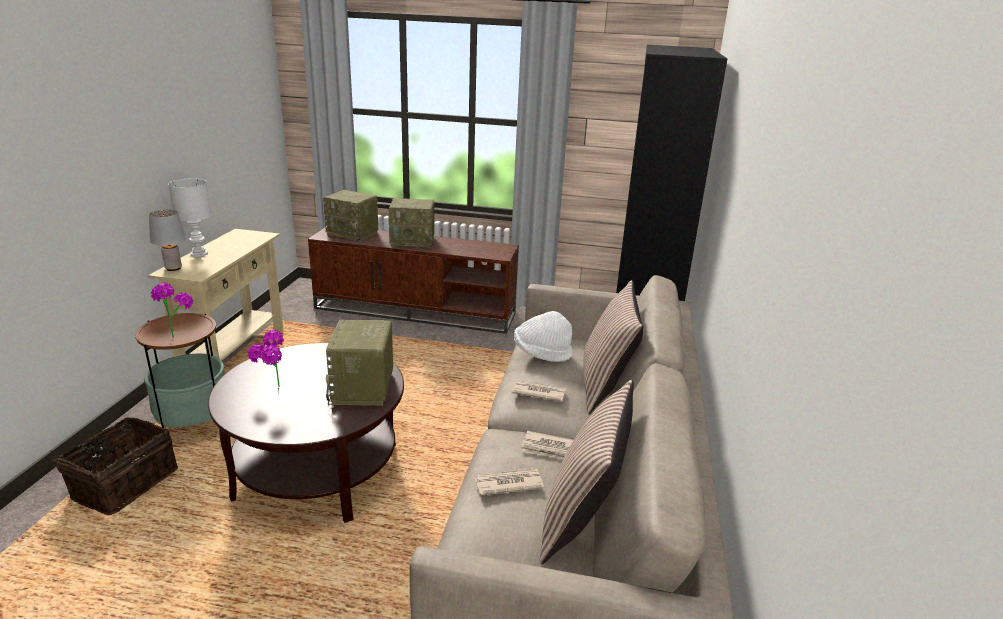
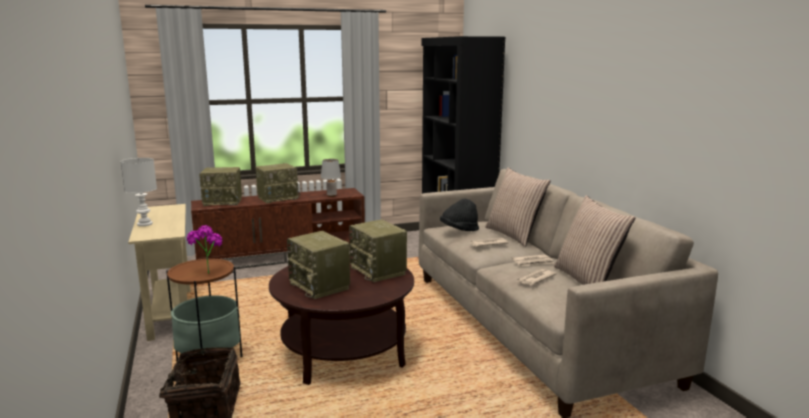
camera: 30 degrees left, 10 degrees down
grey table lamp [149,210,186,271] -> grey table lamp moved to [321,159,341,197]
potted plant [248,330,284,387] -> radio [287,231,350,299]
white hat [514,311,573,362] -> black hat [440,198,479,231]

